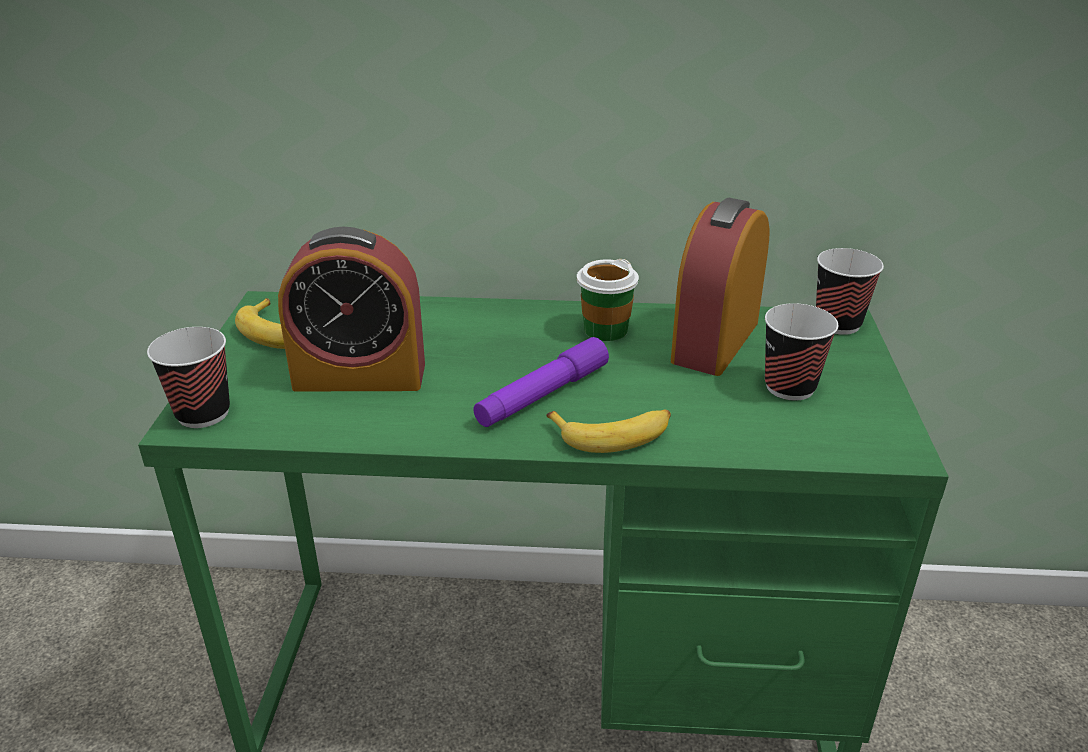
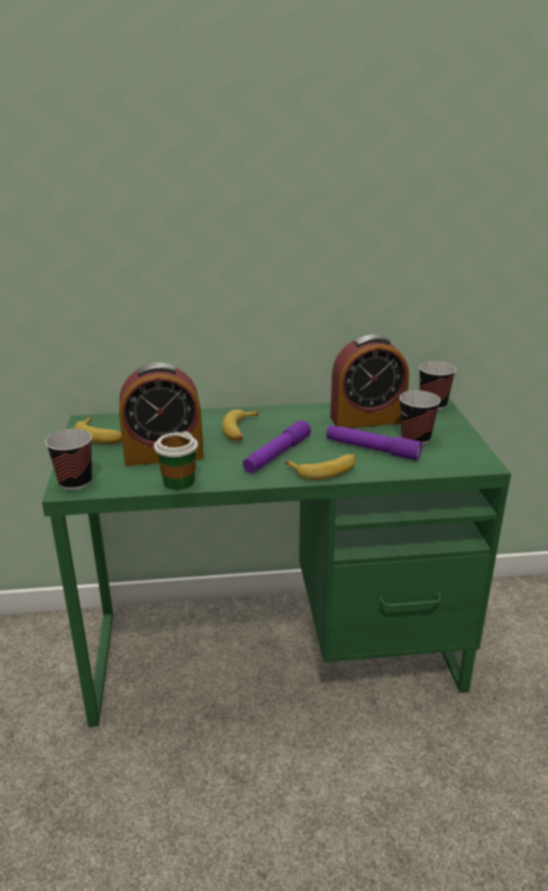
camera: 10 degrees left, 5 degrees down
cup [577,259,639,341] -> cup moved to [154,431,198,490]
alarm clock [671,198,769,376] -> alarm clock turned 120 degrees counterclockwise [330,335,409,428]
none -> banana [222,409,259,441]
none -> purple flashlight [326,425,422,461]

